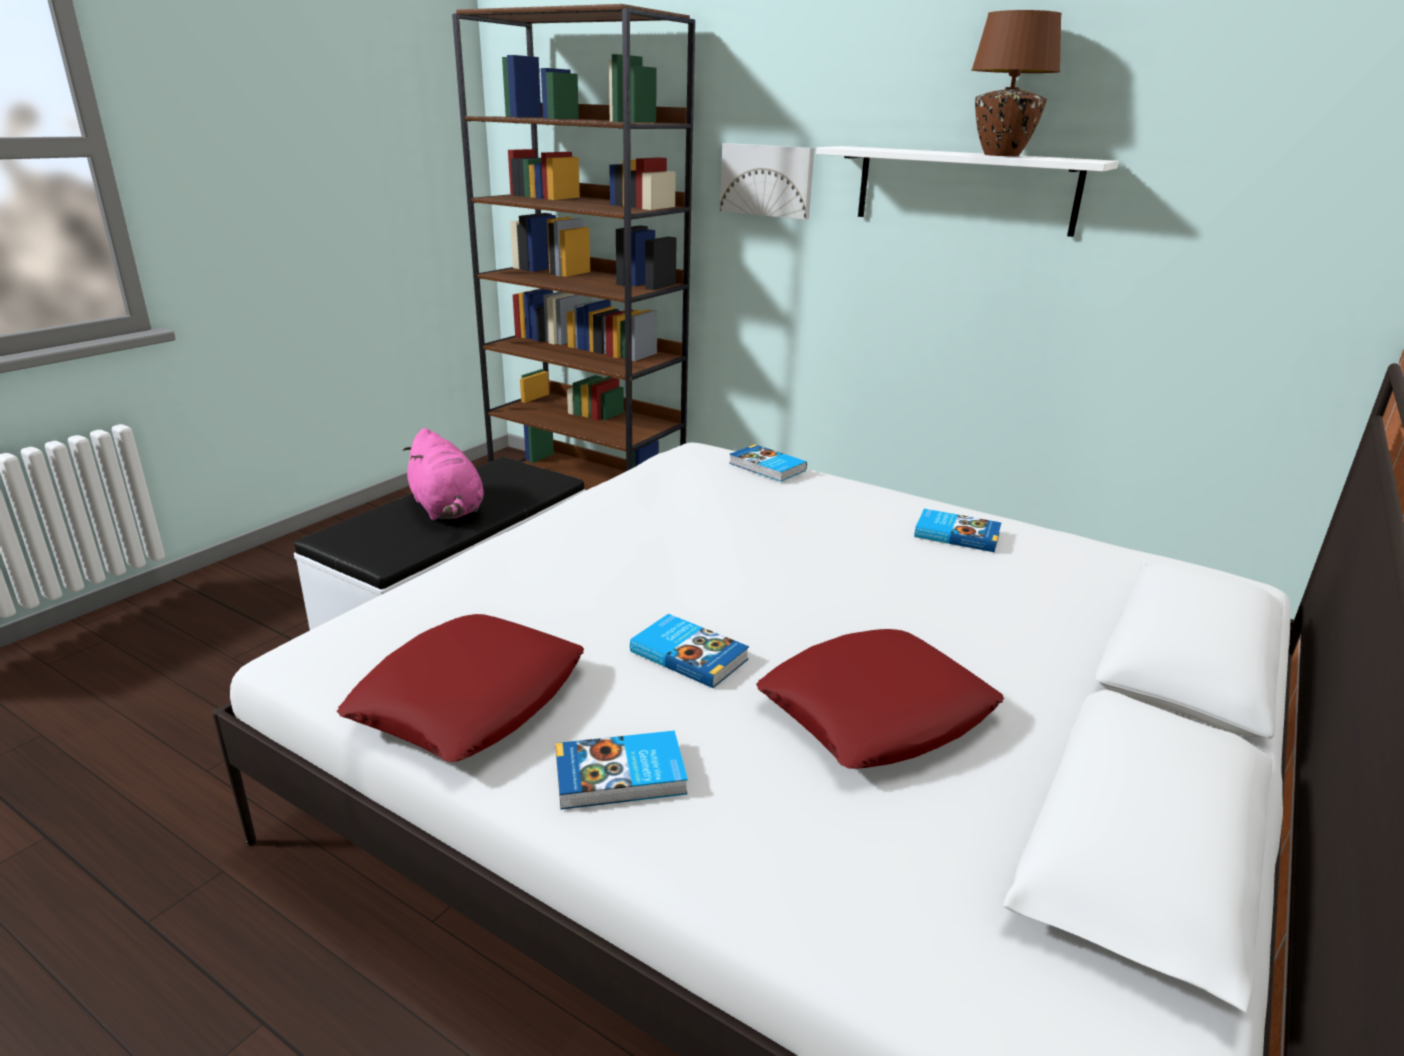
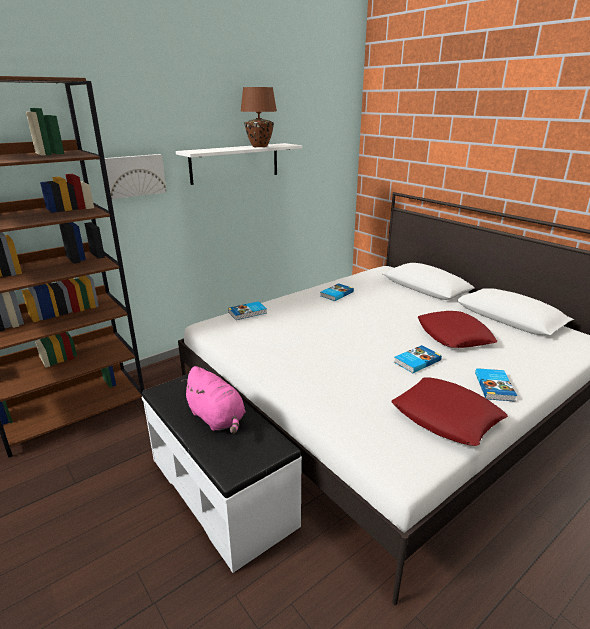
camera: 70 degrees left, 0 degrees up
pink plush toy [403,428,484,520] -> pink plush toy turned 60 degrees clockwise [181,366,245,434]

